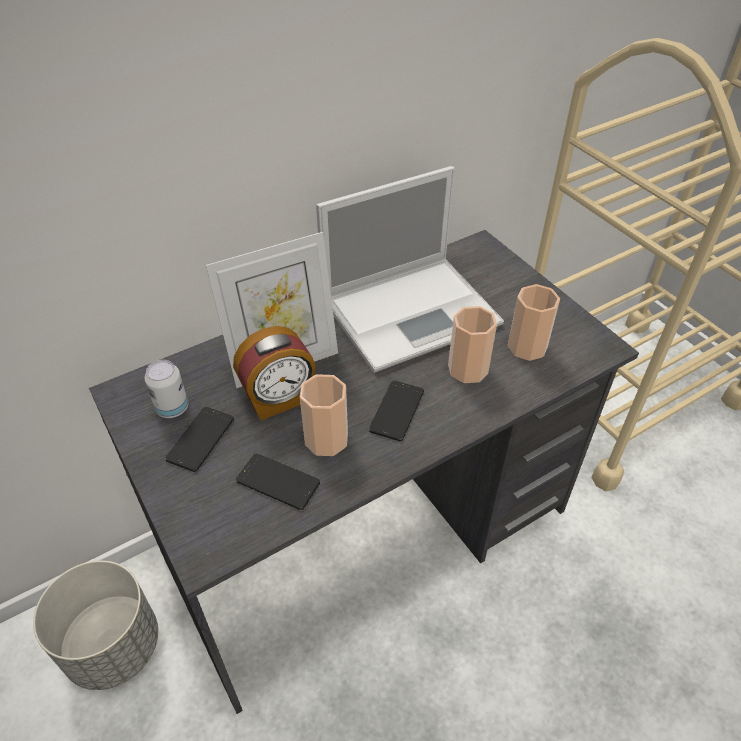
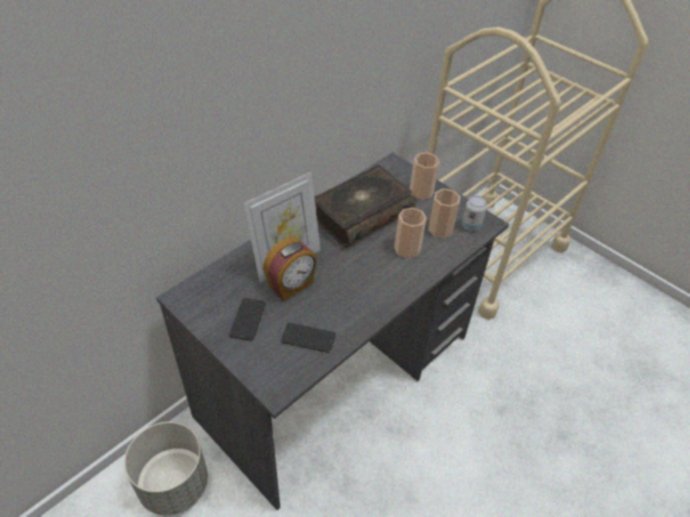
camera: 15 degrees left, 0 degrees up
can [145,360,188,418] -> can moved to [462,196,487,231]
cup [300,374,348,456] -> cup moved to [410,153,439,200]
laptop [316,166,504,373] -> book [314,165,416,248]
phone [369,381,424,441] -> none

